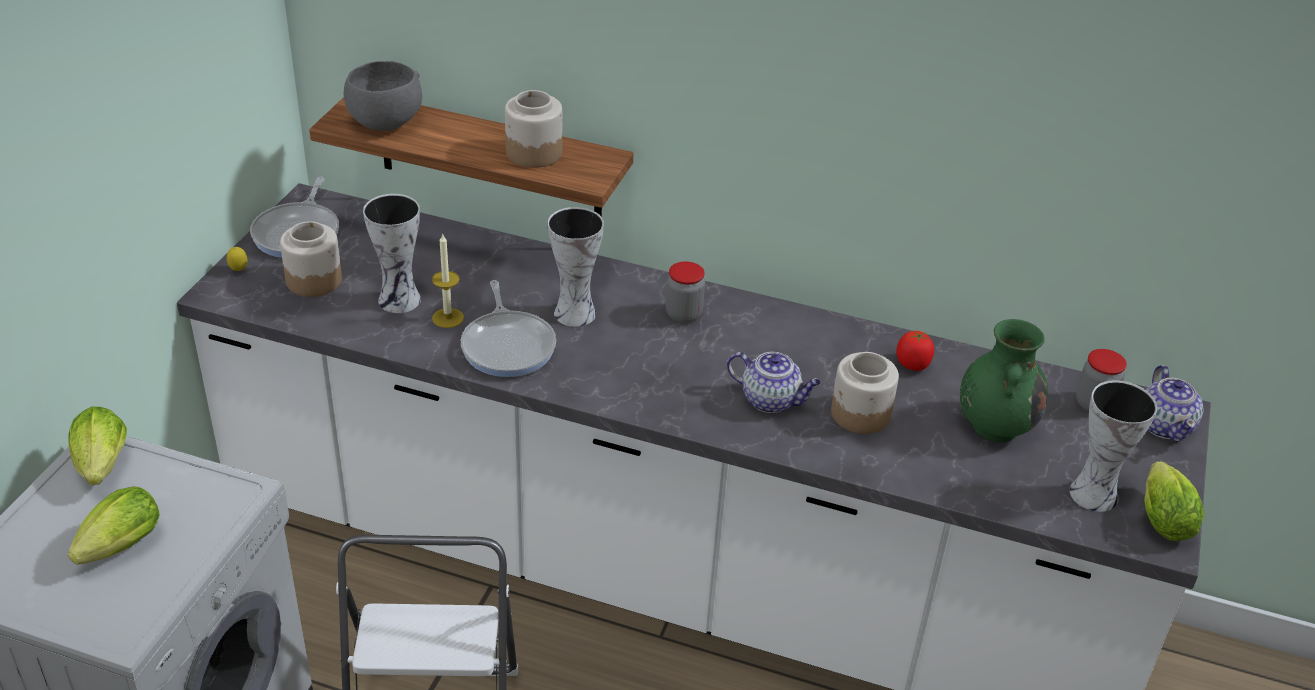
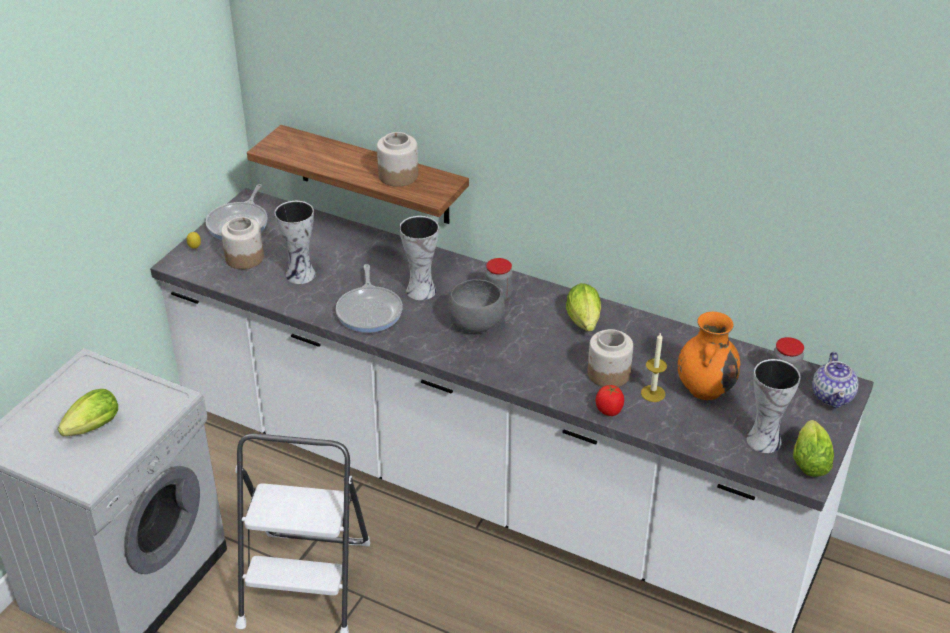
camera: 10 degrees right, 0 degrees up
lettuce [69,406,127,485] -> lettuce moved to [566,283,601,331]
grey bowl [344,61,422,131] -> grey bowl moved to [447,280,505,333]
candle [432,233,464,328] -> candle moved to [641,332,667,402]
teapot [727,352,821,413] -> none
tomato [896,331,934,371] -> tomato moved to [596,385,624,416]
green vase [960,319,1048,442] -> orange vase [678,312,740,400]

